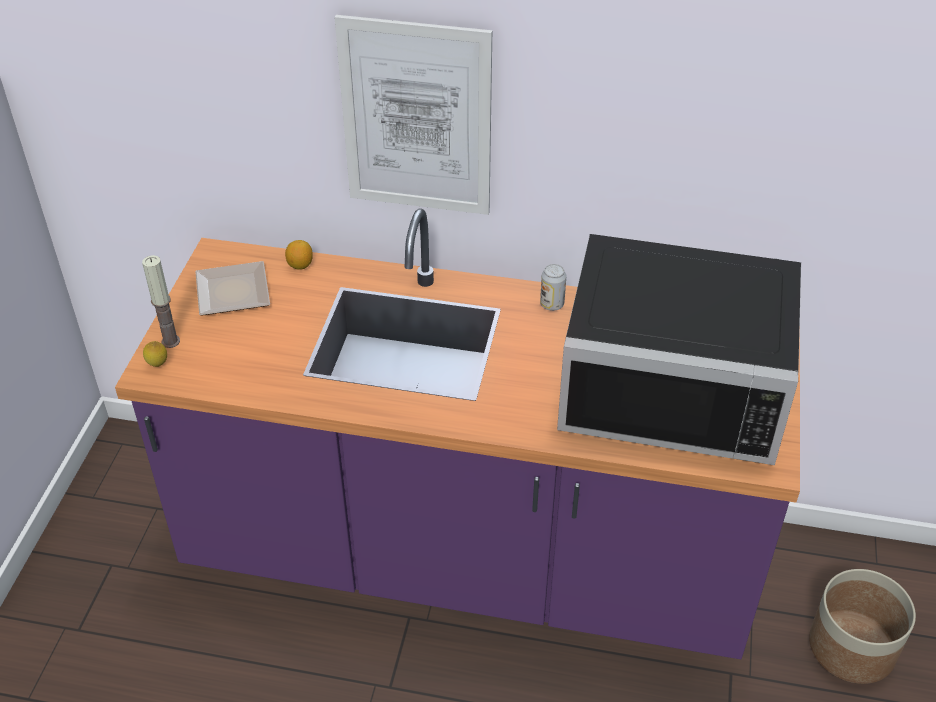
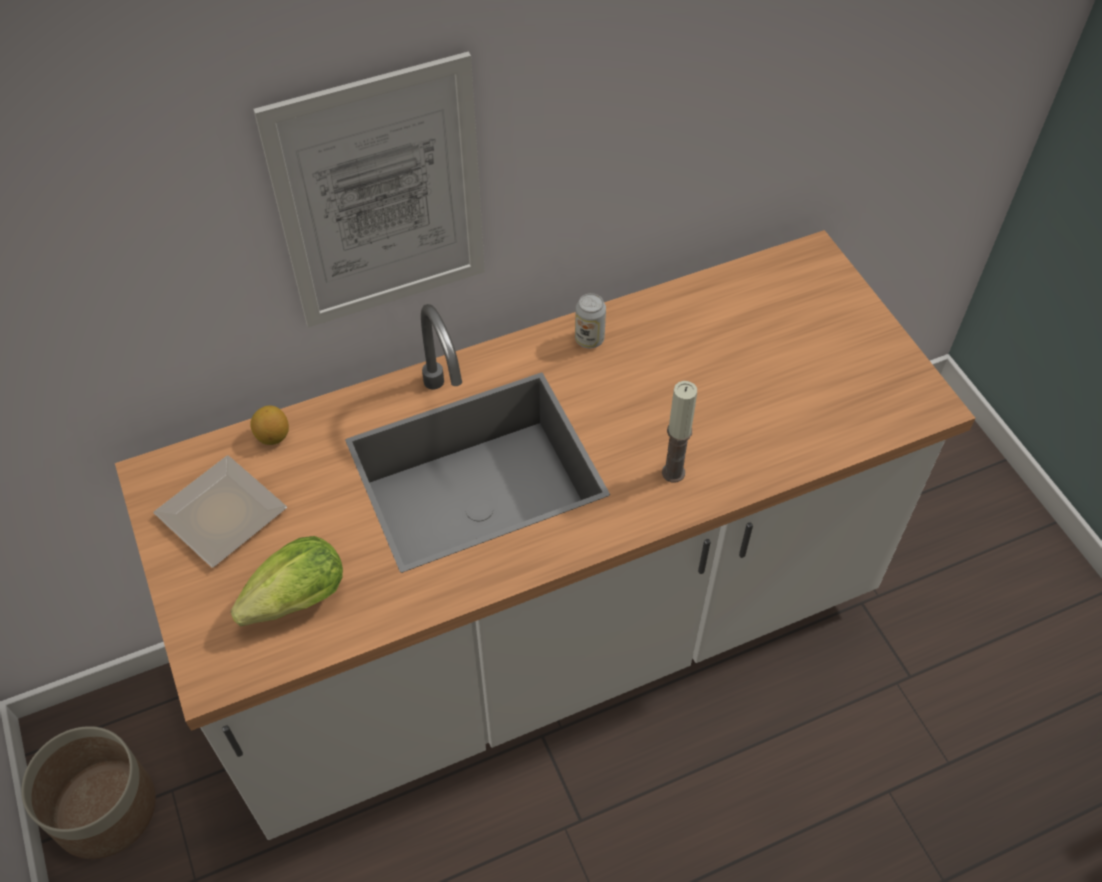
camera: 35 degrees left, 10 degrees up
purple counter [115,208,800,659] -> white counter [115,230,975,840]
candle [142,255,180,348] -> candle moved to [662,381,697,483]
lemon [143,341,167,367] -> none
black microwave [557,234,801,465] -> none
planter [809,569,916,684] -> planter moved to [21,726,156,859]
none -> lettuce [231,536,343,626]

